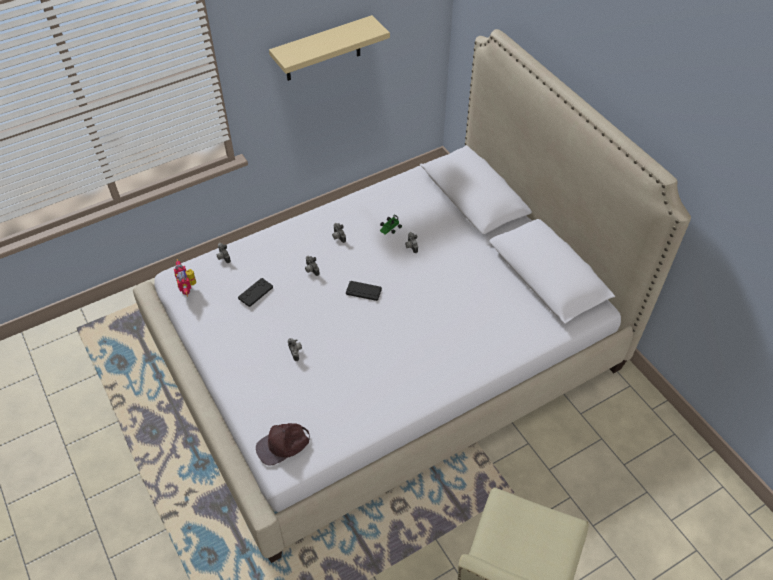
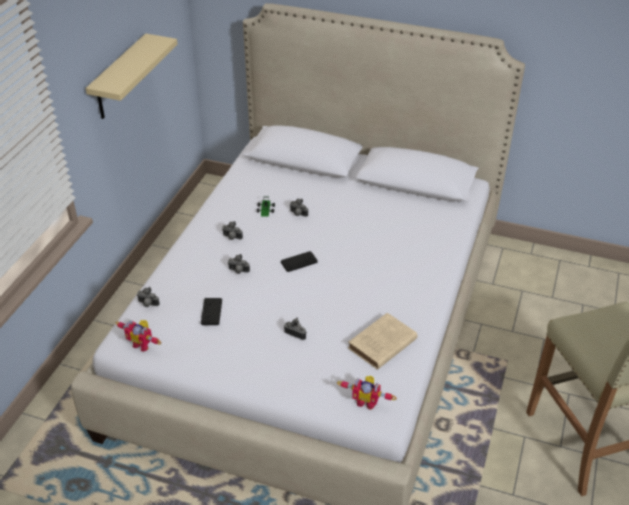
camera: 40 degrees left, 10 degrees down
brown cap [256,423,310,465] -> toy robot [337,376,396,410]
none -> beige book [348,313,417,370]

